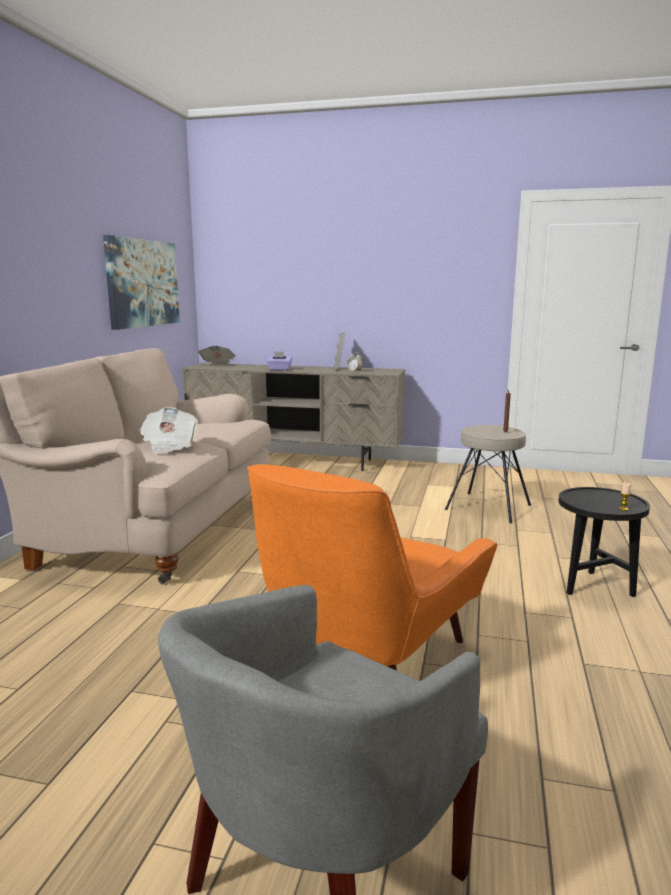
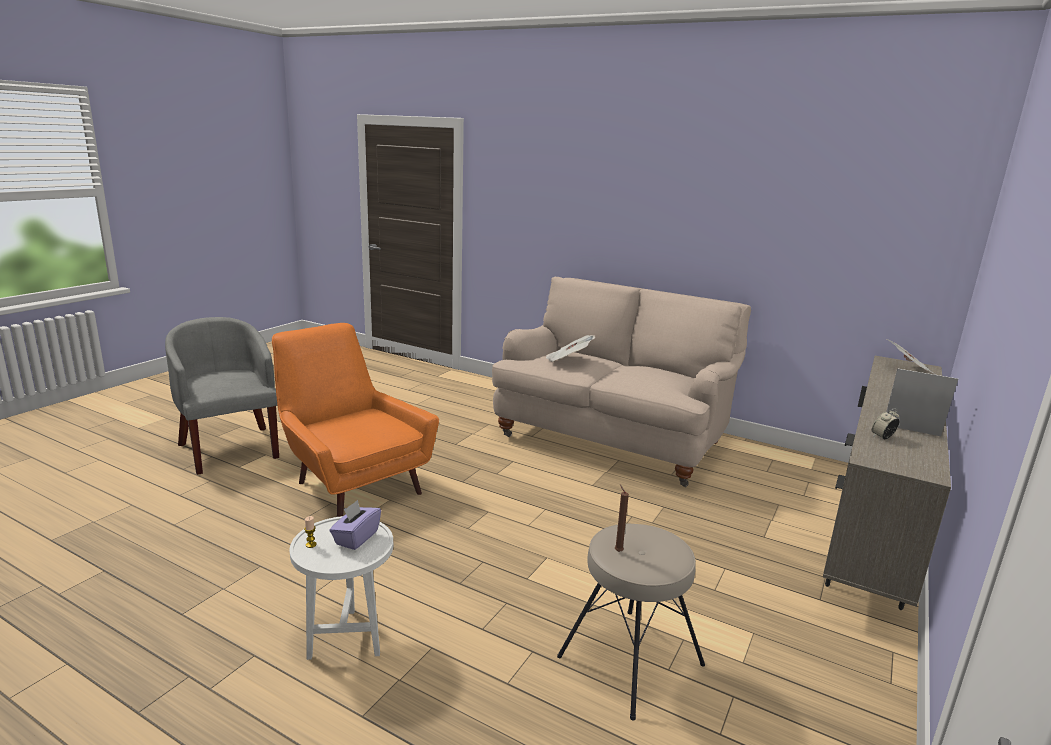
camera: 105 degrees right, 5 degrees up
picture [103,235,180,330] -> none
purple tissue box [267,351,292,371] -> purple tissue box moved to [329,500,381,550]
black side table [558,487,650,597] -> white side table [290,516,393,660]

